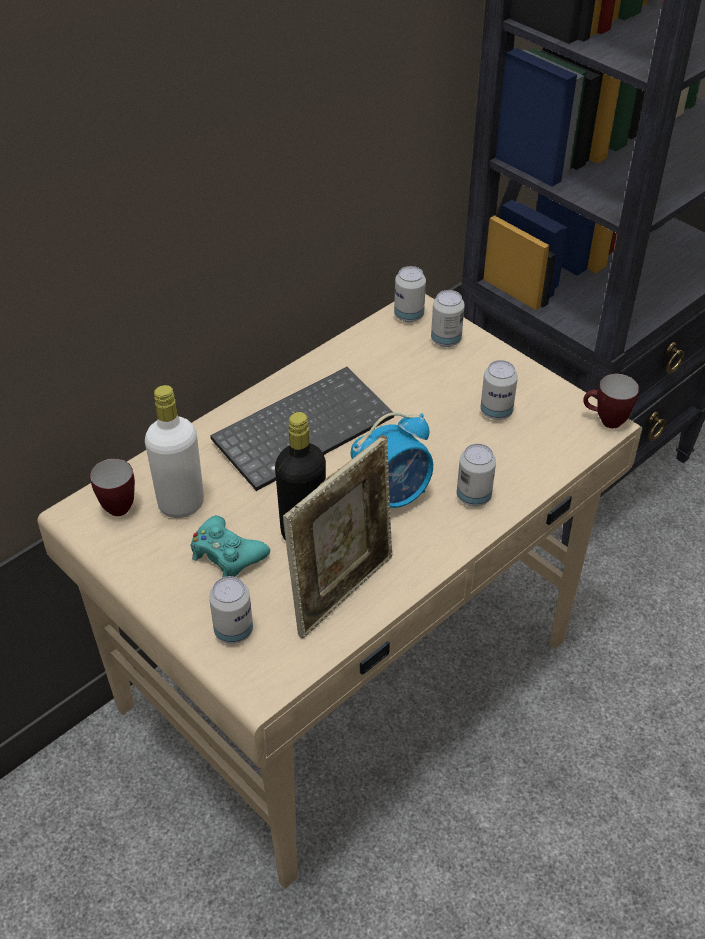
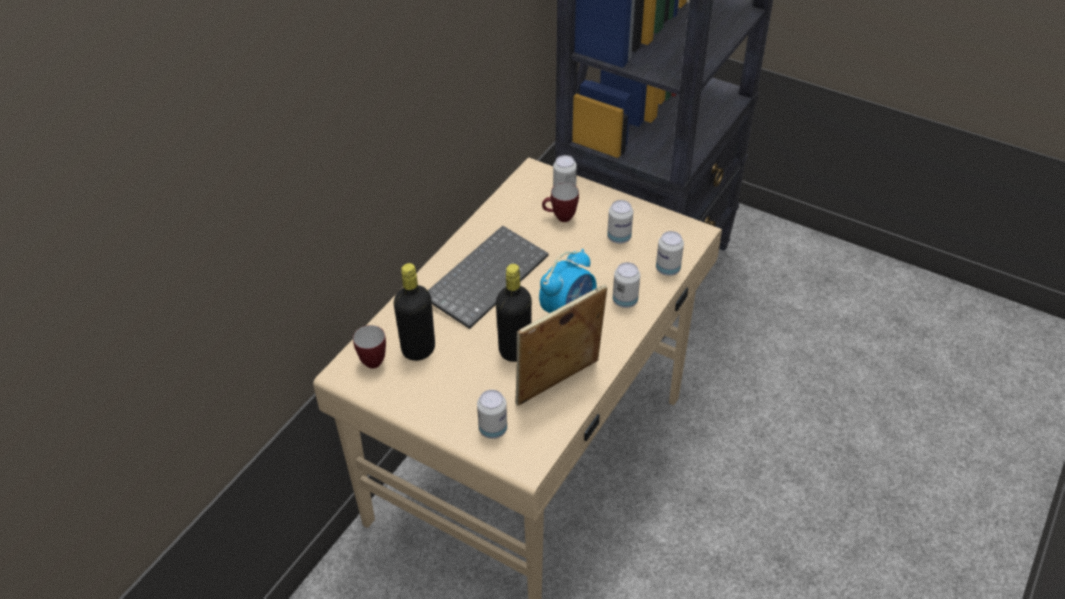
camera: 15 degrees left, 0 degrees up
white bottle [145,385,204,518] -> black bottle [394,263,435,361]
turquoise game controller [190,515,270,578] -> none
picture frame [283,435,393,639] -> picture frame turned 150 degrees counterclockwise [515,284,607,406]
can [394,266,426,322] -> can moved to [656,231,684,276]
mug [583,374,639,428] -> mug moved to [542,183,579,222]

